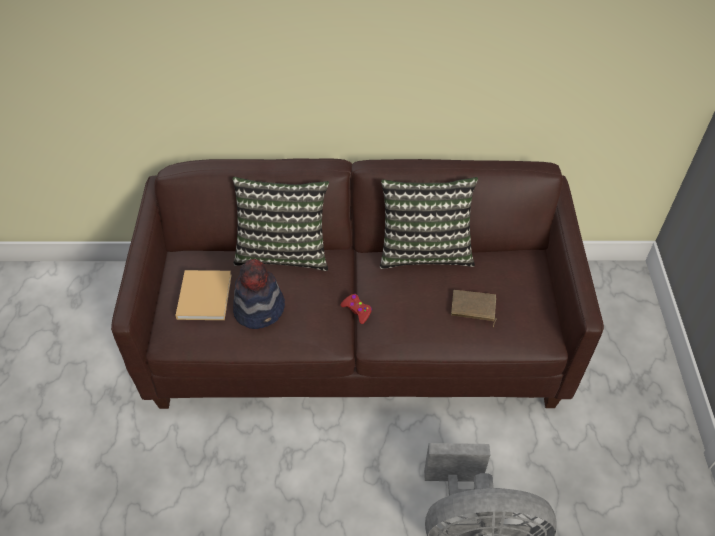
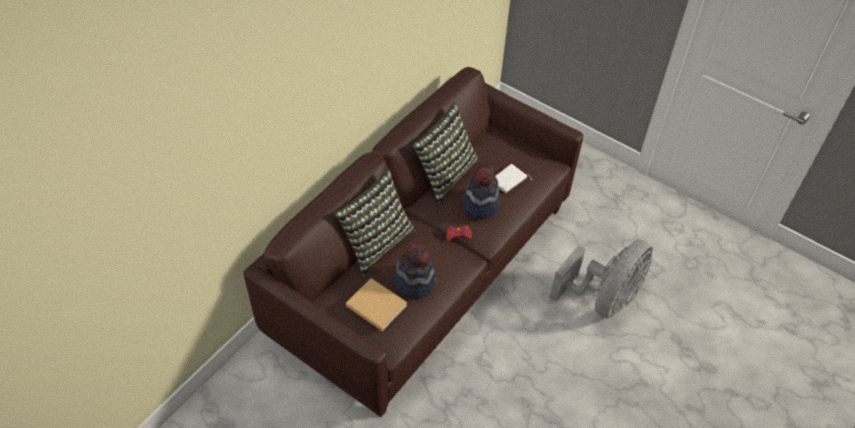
camera: 55 degrees left, 0 degrees up
brown book [451,290,497,327] -> white book [495,164,532,193]
none -> hat [462,163,501,219]

